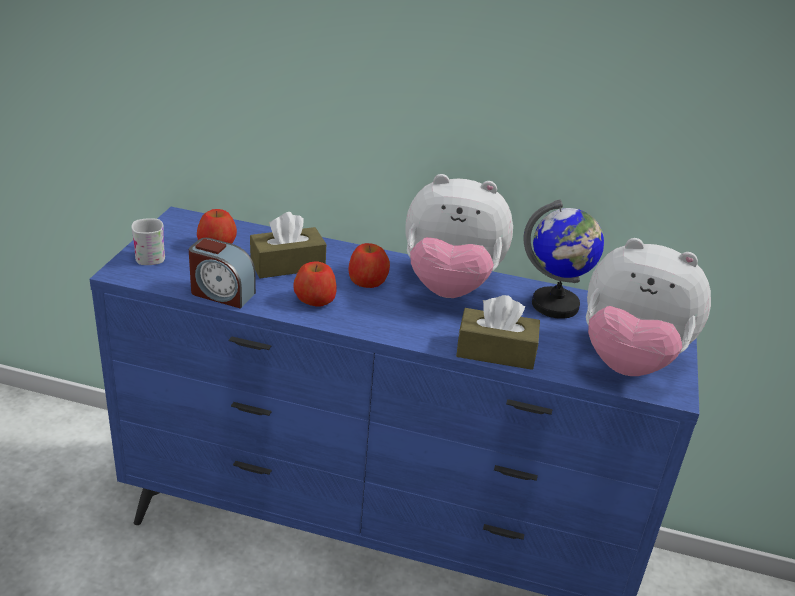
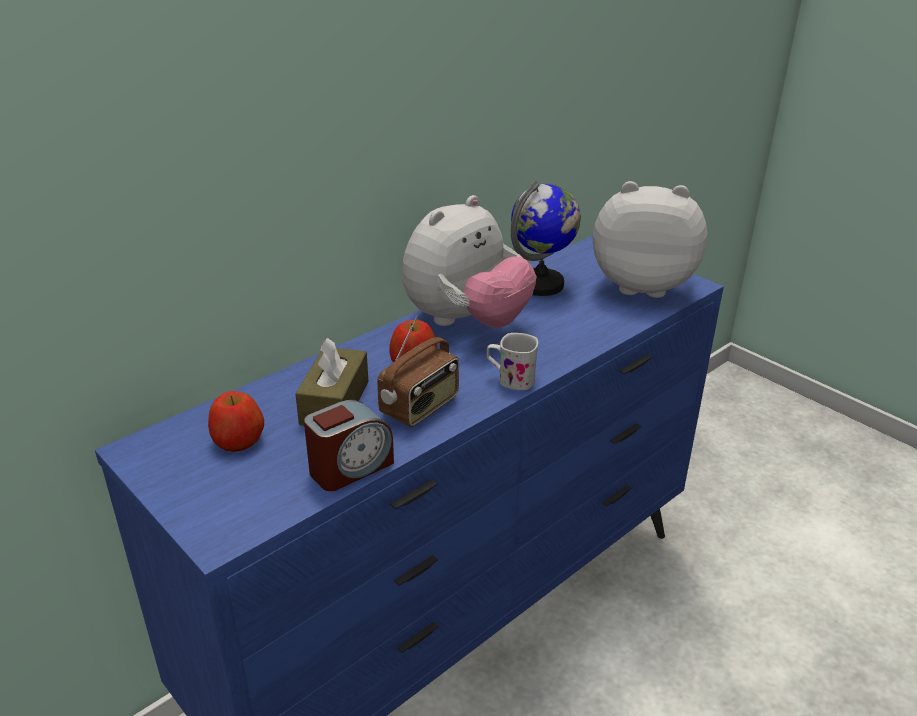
camera: 55 degrees left, 0 degrees up
white mug [131,218,165,265] -> white mug moved to [487,333,538,390]
apple [293,261,337,307] -> radio [377,315,459,427]
brown tissue box [456,295,540,370] -> none
plush toy [586,238,711,376] -> plush toy turned 135 degrees counterclockwise [593,181,708,298]

